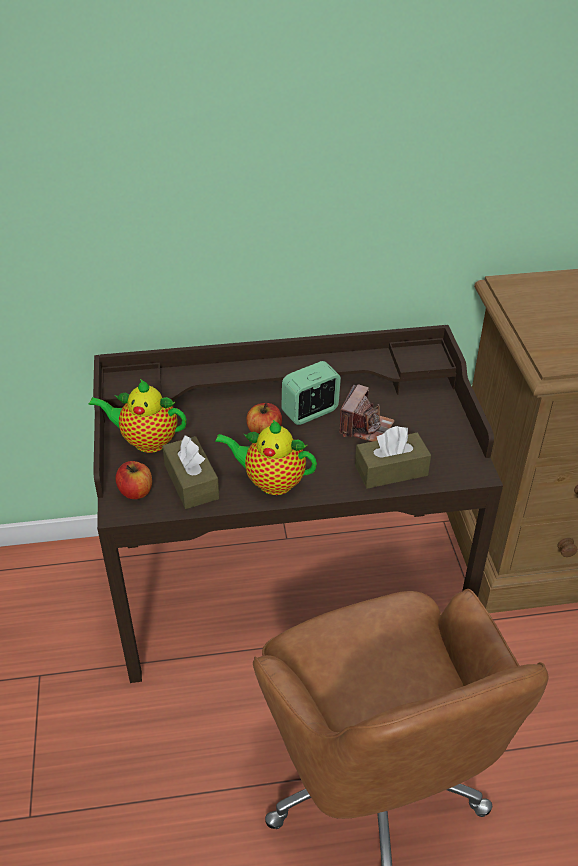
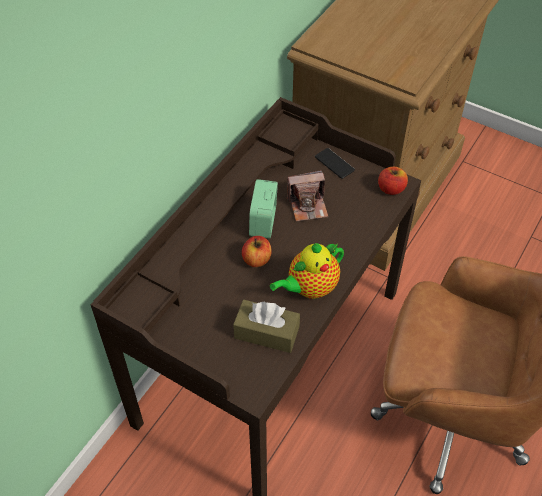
camera: 50 degrees left, 10 degrees up
teapot [88,379,187,453] -> none
apple [116,461,152,499] -> apple moved to [378,167,408,195]
camera [339,384,395,442] -> camera turned 105 degrees clockwise [287,170,328,221]
brown tissue box [355,426,431,489] -> none
none -> phone [315,148,355,179]

